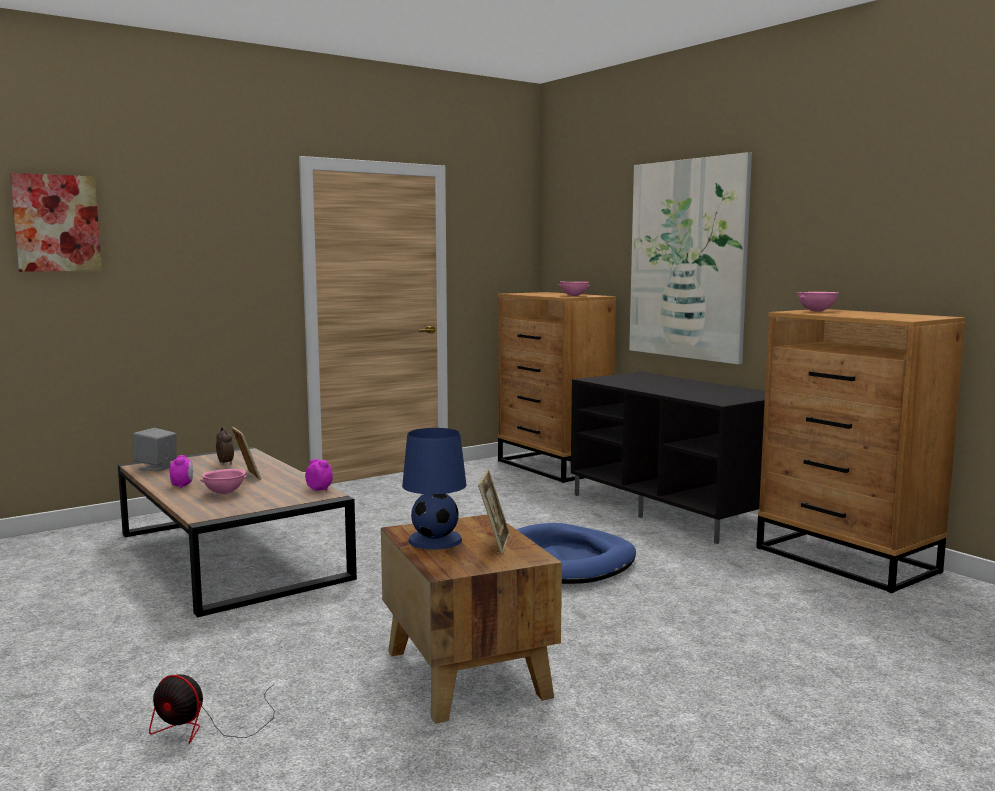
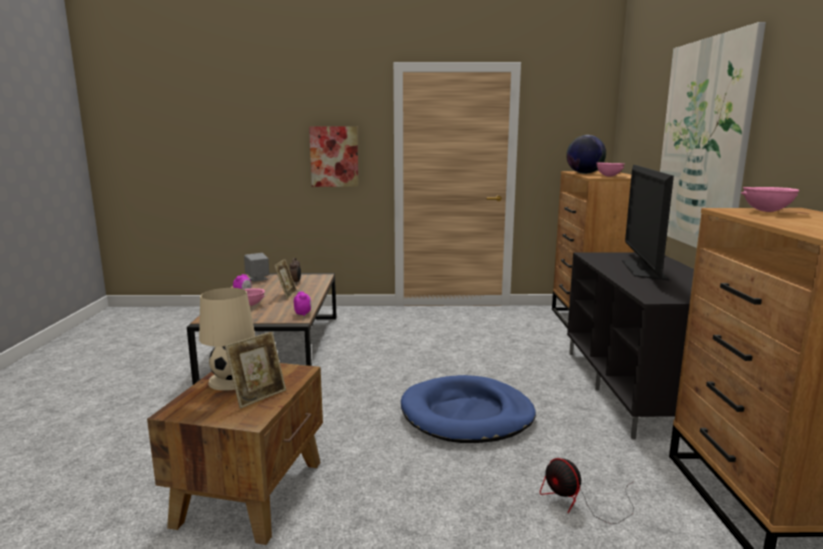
camera: 35 degrees right, 5 degrees up
picture [10,173,102,272] -> picture moved to [309,127,359,187]
fan [149,674,275,744] -> fan moved to [540,458,634,524]
blue table lamp [402,428,466,550] -> beige table lamp [199,288,255,391]
none -> globe [566,135,606,174]
none -> television [622,165,674,281]

